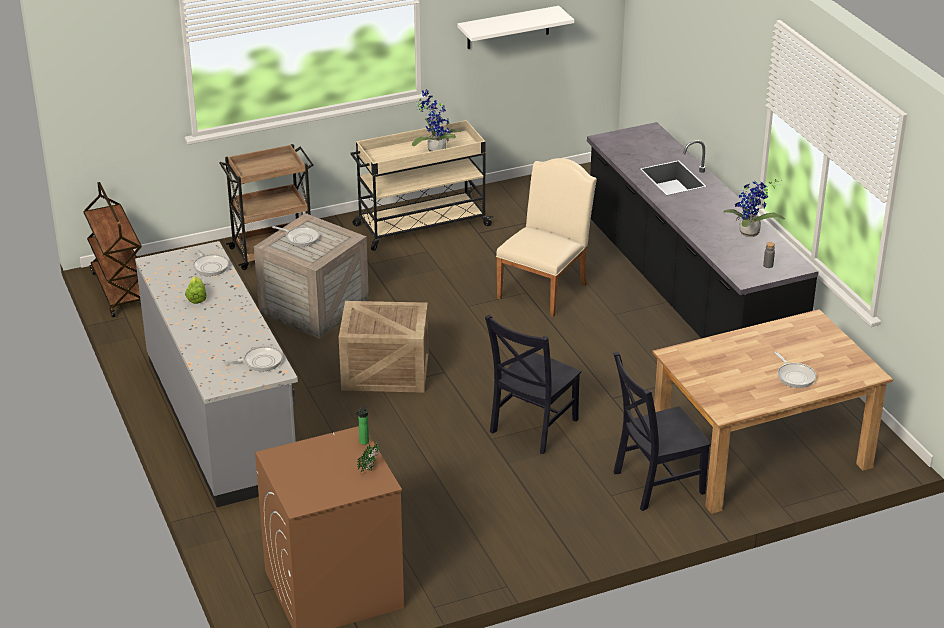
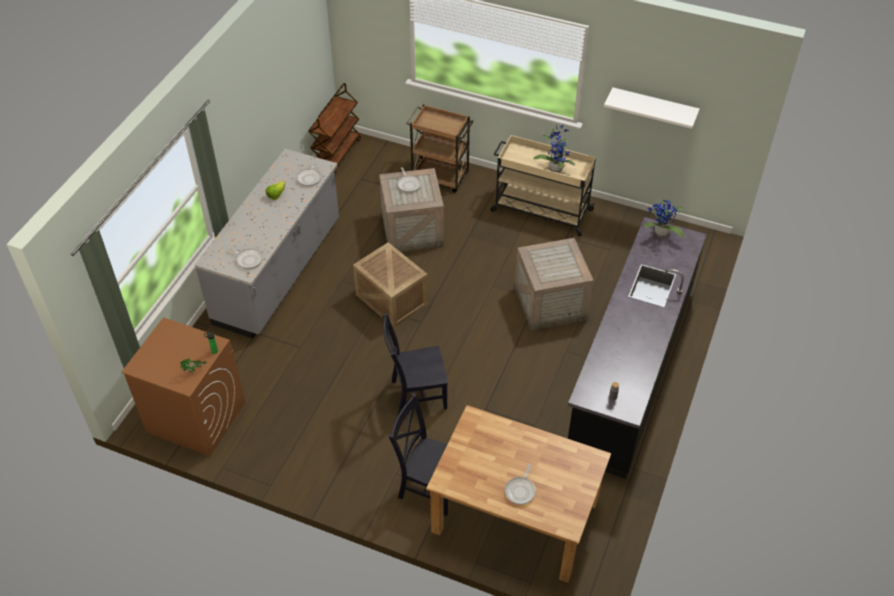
camera: 45 degrees right, 15 degrees up
beige chair [496,158,597,317] -> crate [515,238,594,331]
potted plant [724,179,785,237] -> potted plant moved to [644,199,684,237]

